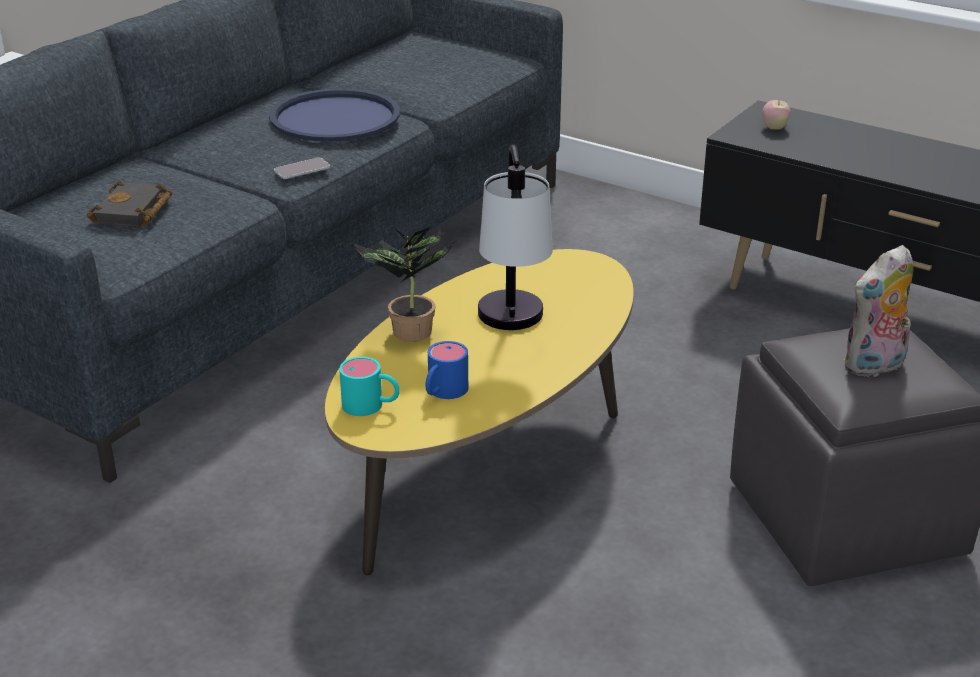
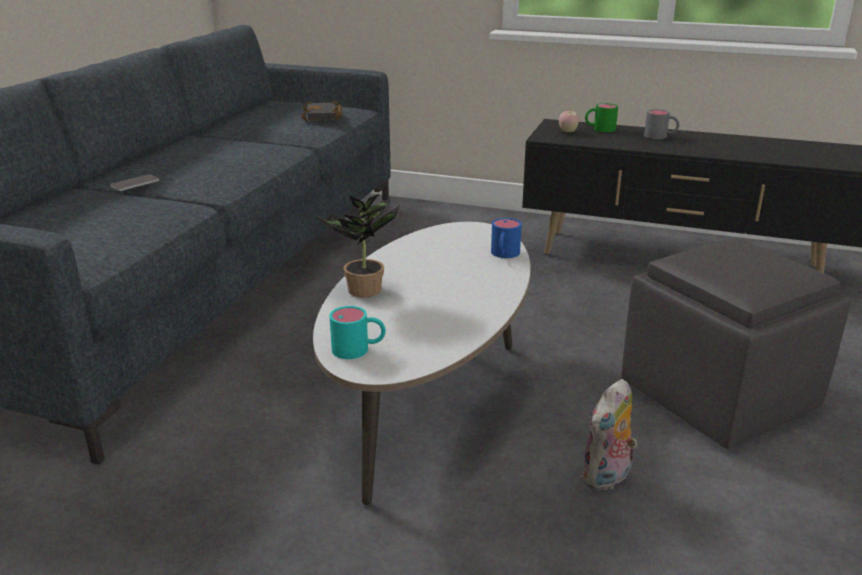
camera: 15 degrees left, 5 degrees down
black book [87,182,172,227] -> black book moved to [301,101,342,121]
blue tray [269,88,400,142] -> none
phone [274,158,330,179] -> phone moved to [110,175,159,191]
yellow coffee table [325,249,634,575] -> white coffee table [313,222,531,505]
blue mug [425,341,468,399] -> blue mug moved to [491,218,522,258]
table lamp [478,145,553,330] -> none
plush toy [843,245,913,378] -> plush toy moved to [581,379,637,491]
none -> green mug [585,103,618,132]
none -> grey mug [644,109,679,139]

